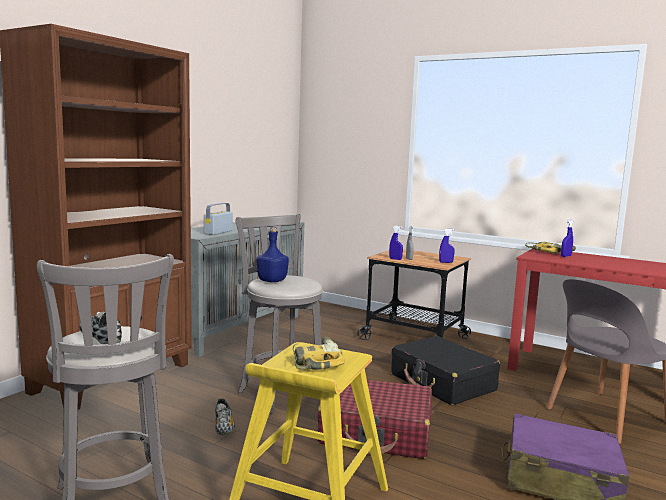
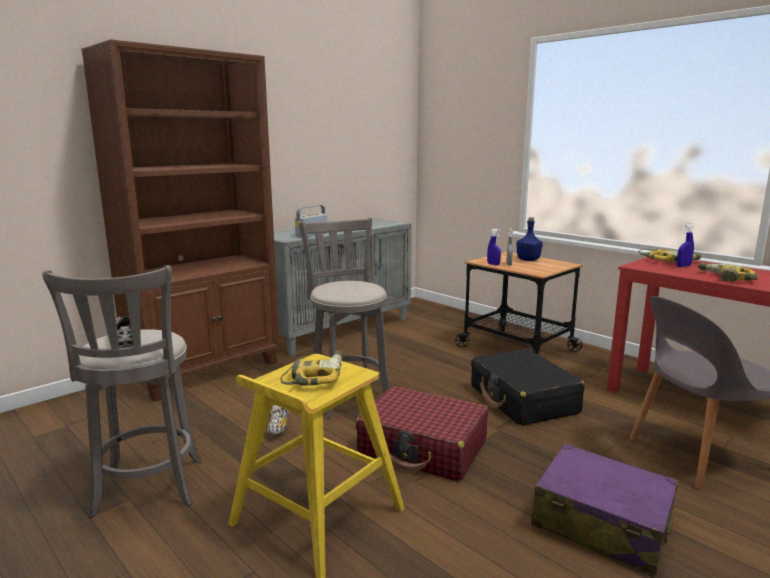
camera: 15 degrees right, 5 degrees up
blue bottle [256,227,289,282] -> blue bottle moved to [517,217,543,261]
blue spray bottle [439,229,455,263] -> none
none -> power drill [697,263,758,282]

